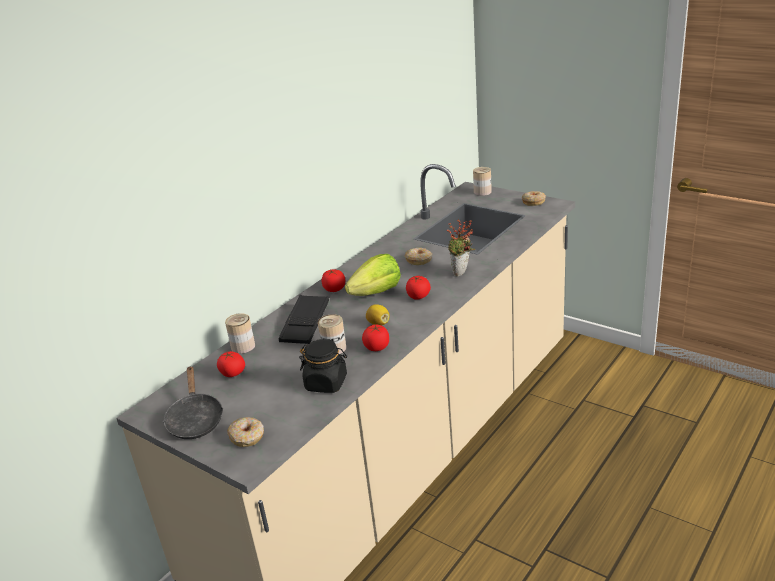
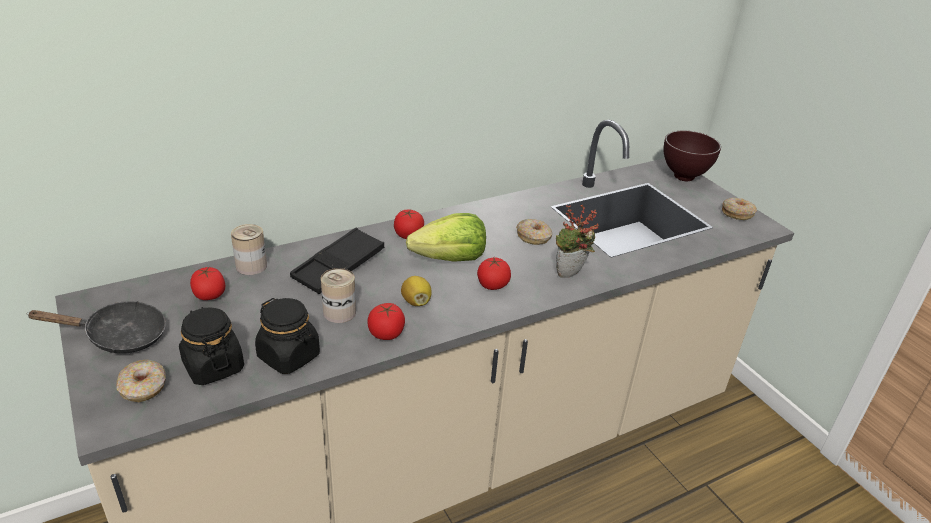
camera: 20 degrees right, 5 degrees up
black frying pan [163,366,223,439] -> black frying pan turned 105 degrees counterclockwise [26,301,166,353]
can [473,167,492,196] -> brown bowl [663,131,721,181]
none -> black jar [179,307,244,385]

